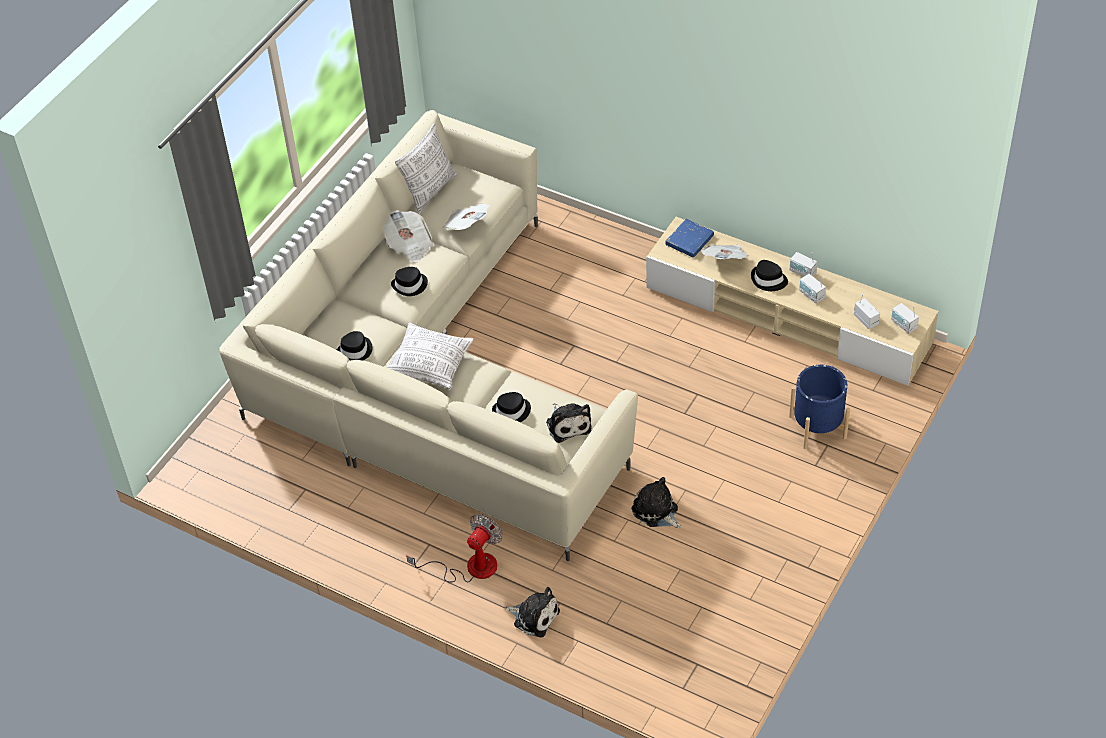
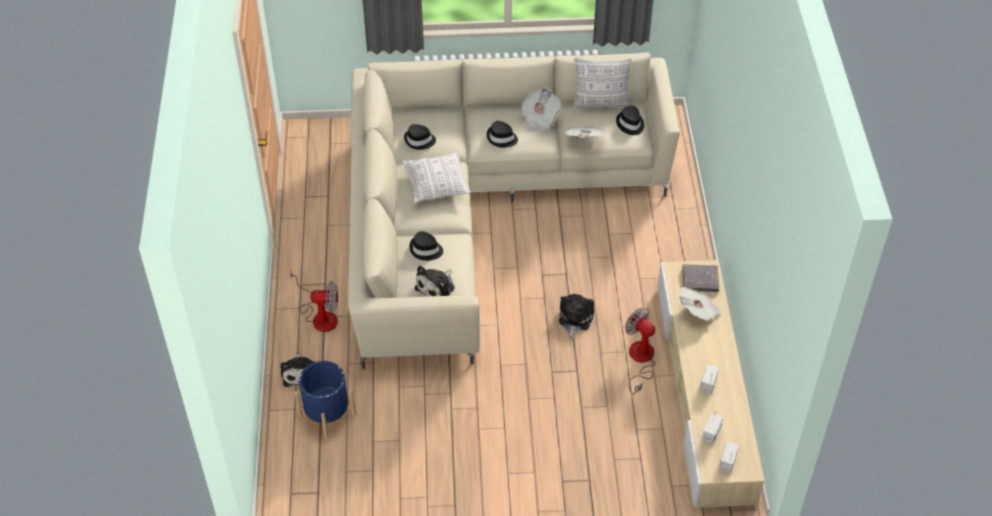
camera: 55 degrees right, 0 degrees up
plush toy [632,477,681,528] -> plush toy moved to [559,294,594,339]
blue book [665,219,714,258] -> grey book [682,264,719,292]
black hat [751,260,788,291] -> black hat moved to [616,105,644,135]
radio [789,252,817,277] -> none
blue planter [789,365,850,449] -> blue planter moved to [295,361,356,439]
none -> fan [625,308,656,395]

